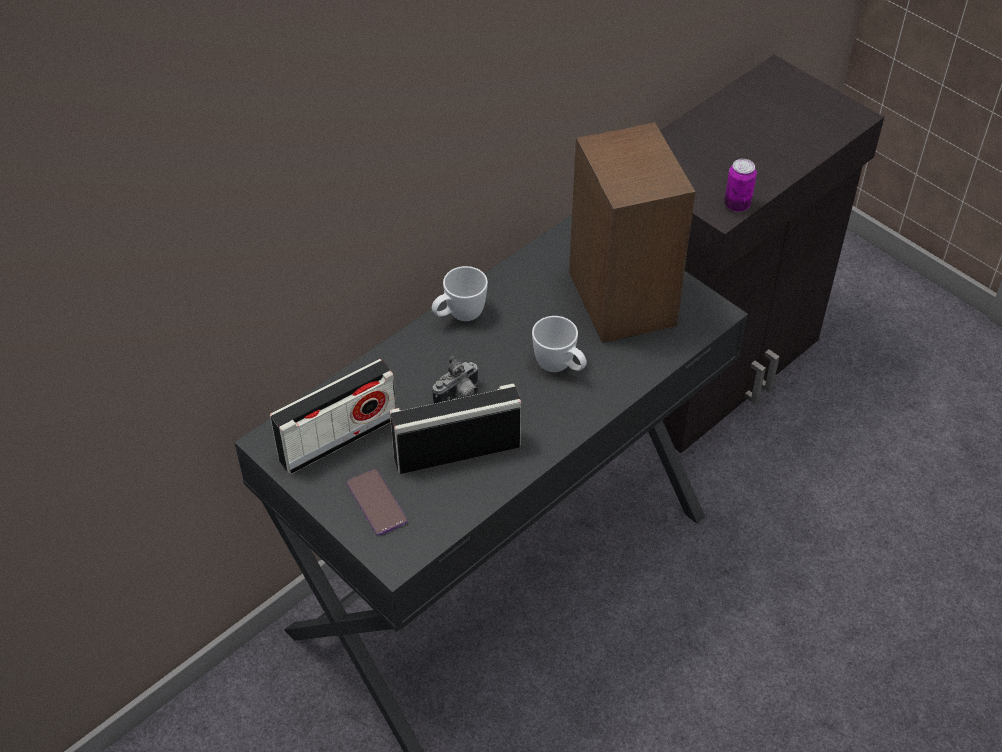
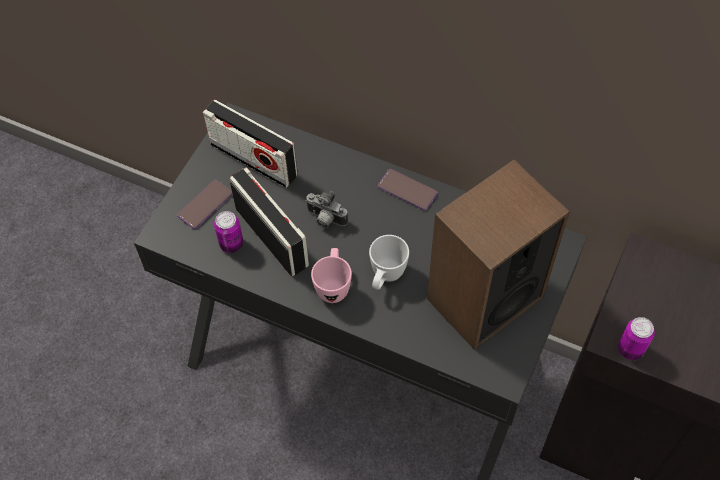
camera: 70 degrees right, 10 degrees up
white mug [432,266,488,321] -> phone [378,169,437,210]
none -> can [214,211,243,253]
none -> pink mug [311,248,352,303]

